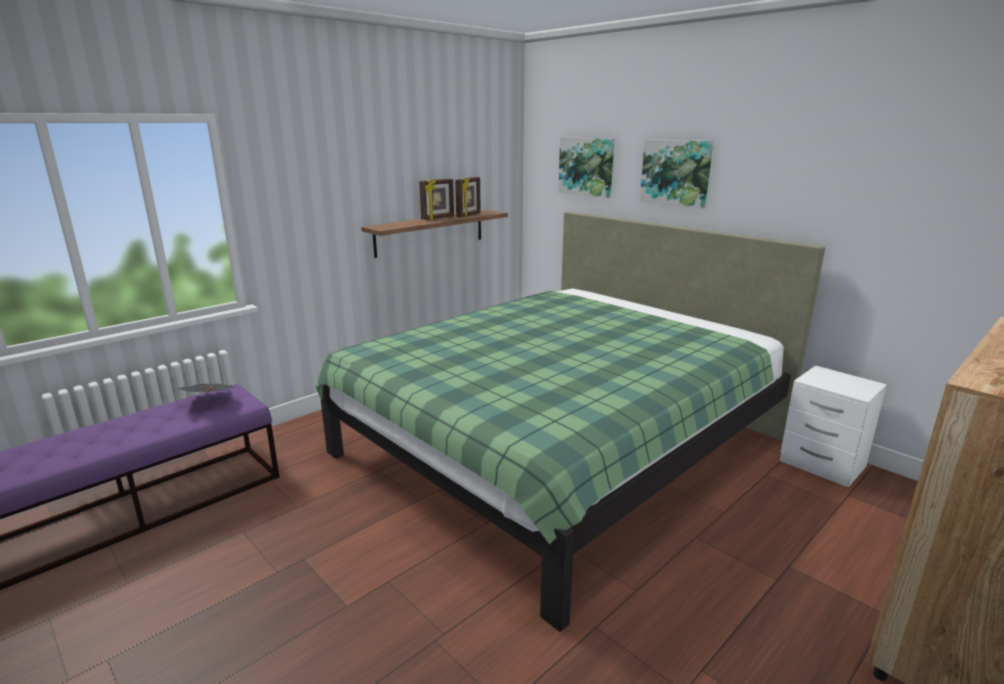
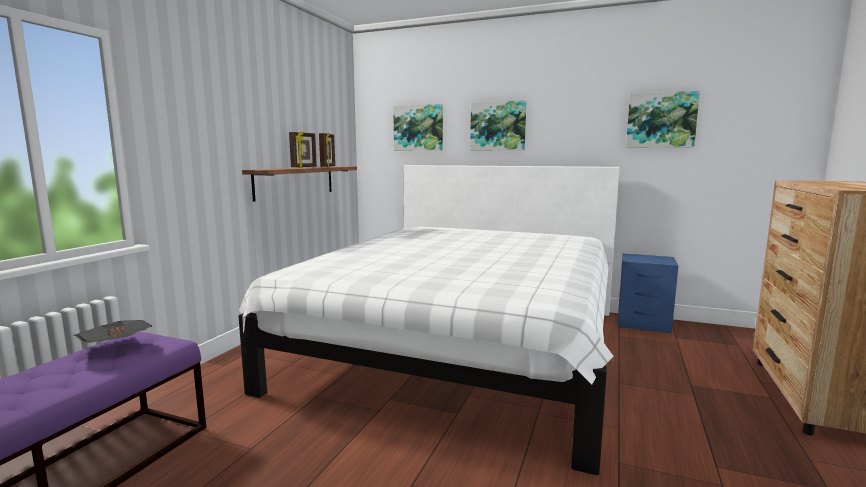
camera: 25 degrees left, 10 degrees down
green bed [316,212,825,632] -> white bed [238,165,620,475]
white nightstand [780,365,887,488] -> blue nightstand [618,254,678,333]
none -> picture [626,91,700,148]

